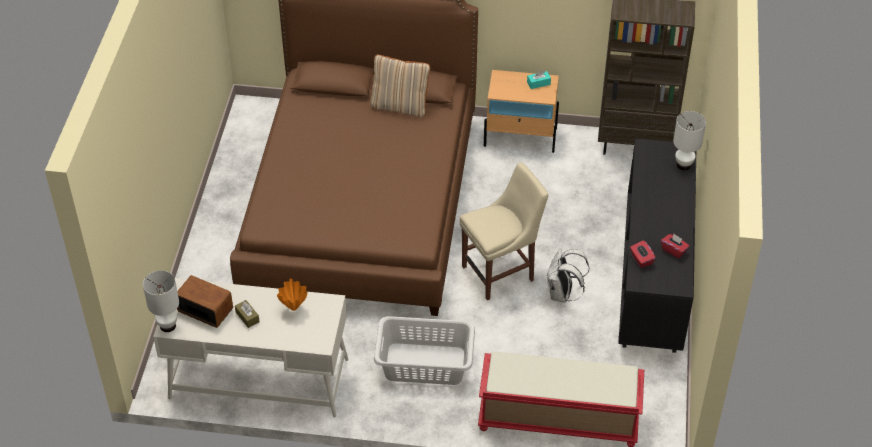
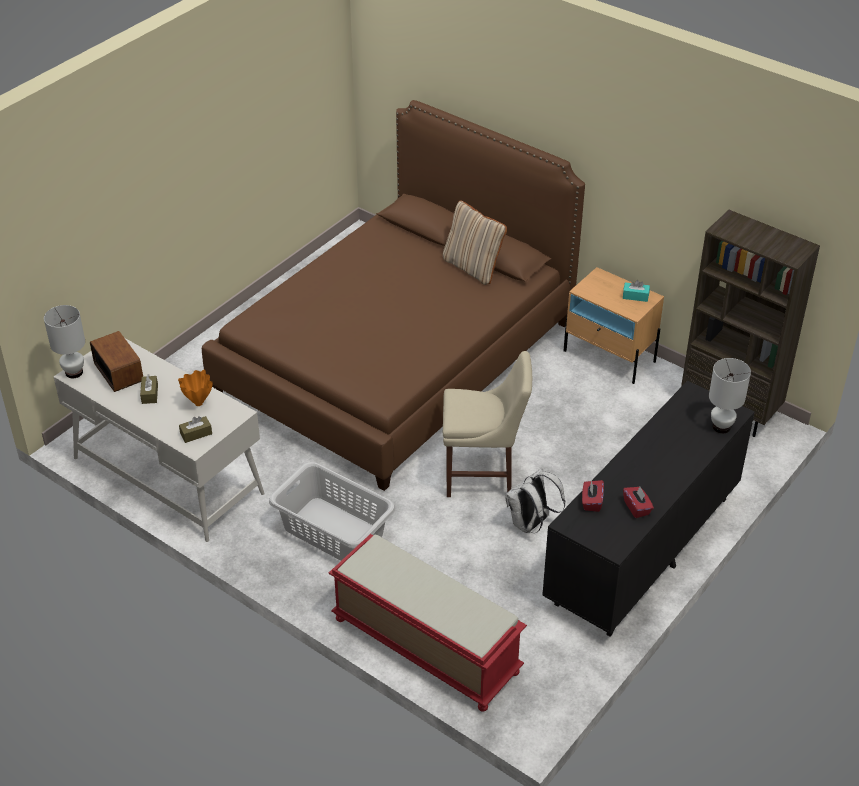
camera: 30 degrees right, 5 degrees down
none -> brown tissue box [179,416,212,443]

